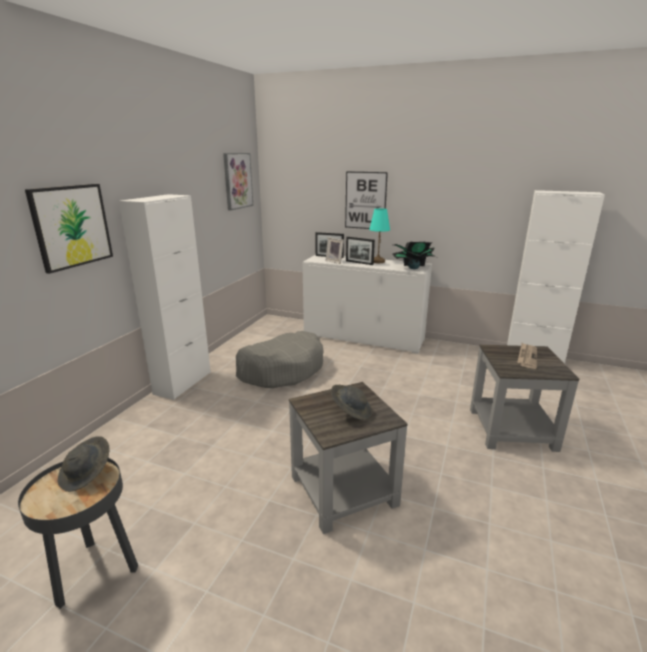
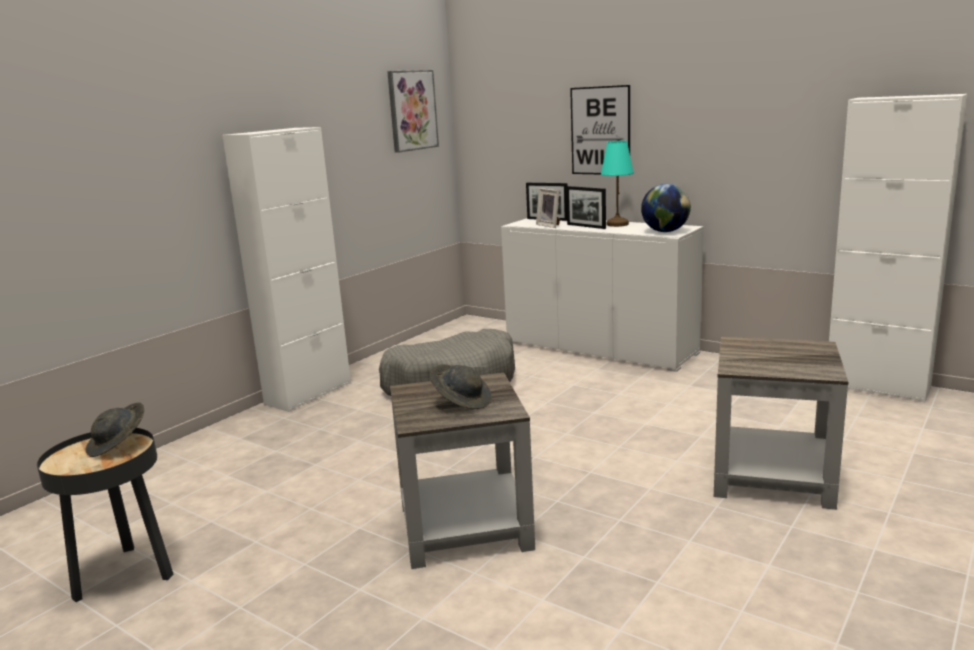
camera: 15 degrees right, 5 degrees down
picture [25,184,113,274] -> none
potted plant [393,242,436,269] -> globe [641,184,691,232]
newspaper [517,343,537,369] -> none

